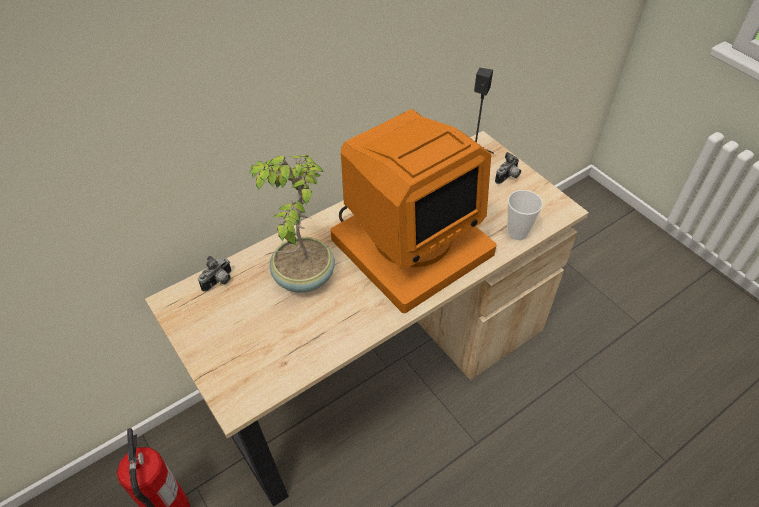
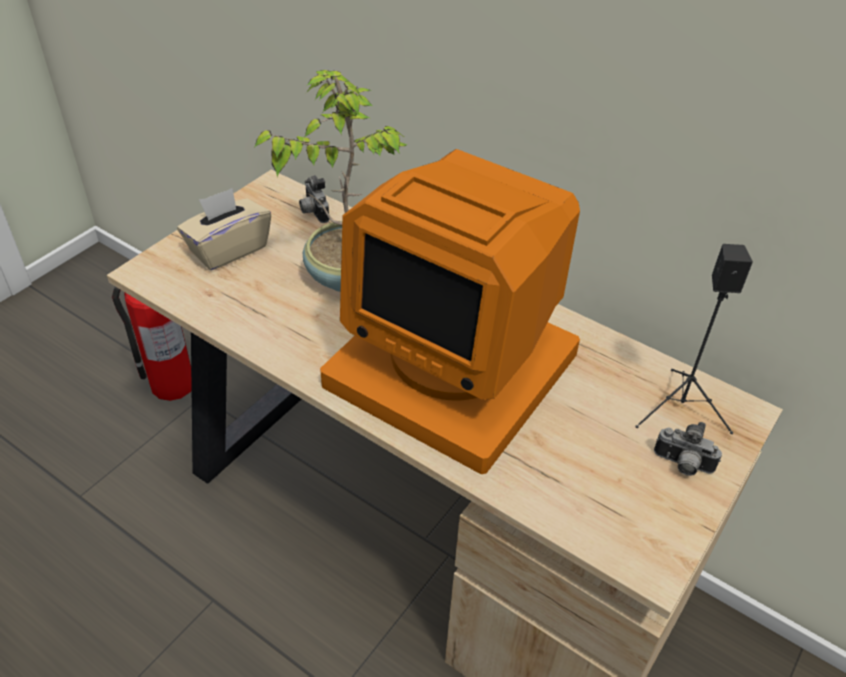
camera: 70 degrees right, 5 degrees down
camera [198,256,231,292] -> camera turned 45 degrees clockwise [299,175,329,223]
cup [507,190,543,240] -> none
none -> beige tissue box [177,188,271,270]

